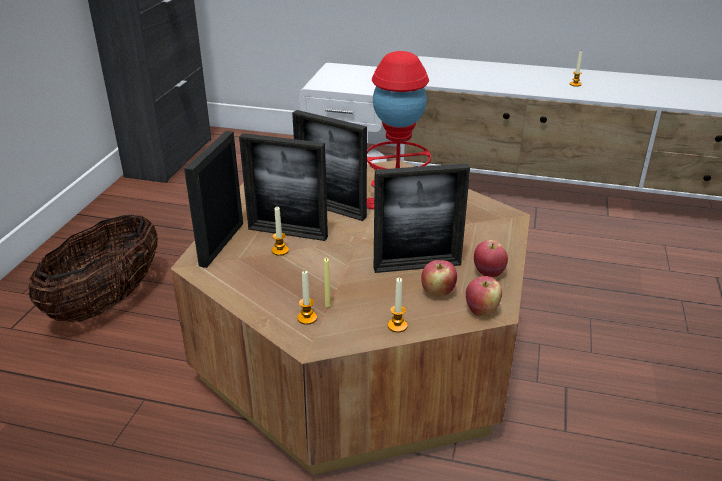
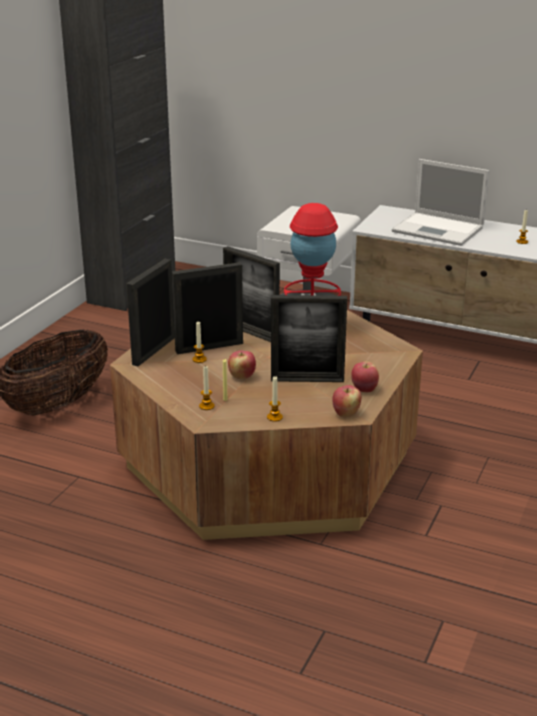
camera: 10 degrees right, 5 degrees down
picture frame [239,133,328,241] -> picture frame turned 135 degrees clockwise [172,262,243,354]
apple [421,260,457,297] -> apple moved to [228,350,256,379]
none -> laptop [392,159,490,246]

